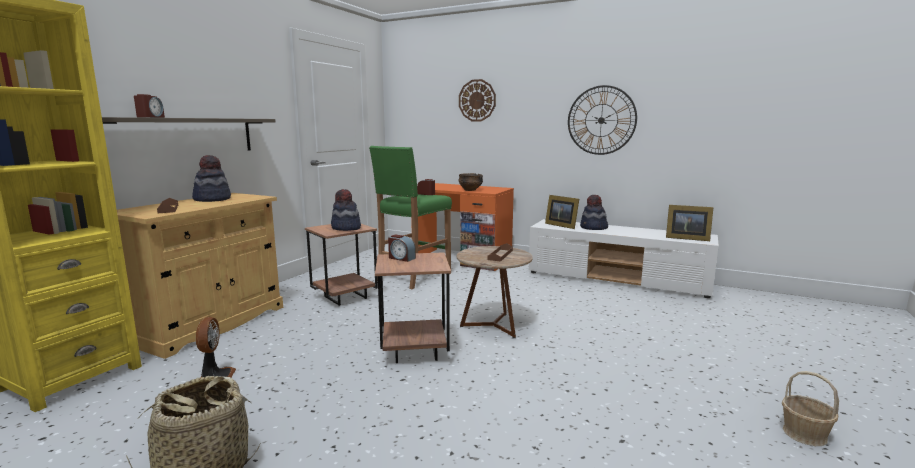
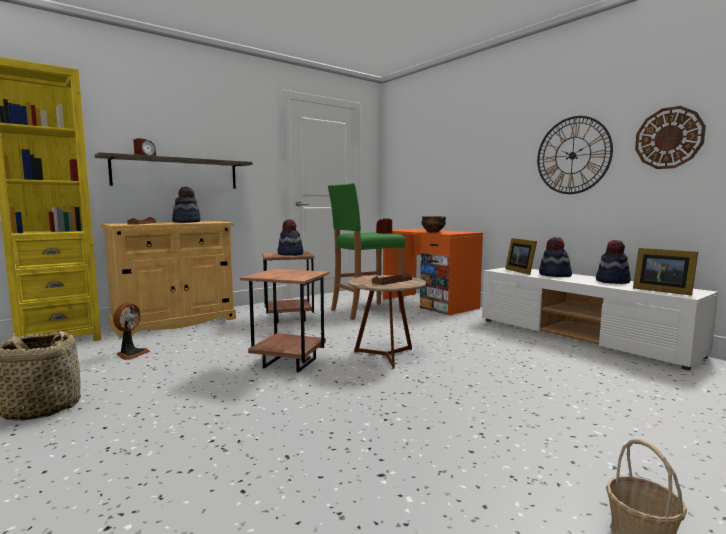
camera: 25 degrees right, 5 degrees down
alarm clock [388,234,416,262] -> none
wall clock [459,79,496,121] -> wall clock moved to [635,106,706,169]
none -> hat [596,240,631,284]

